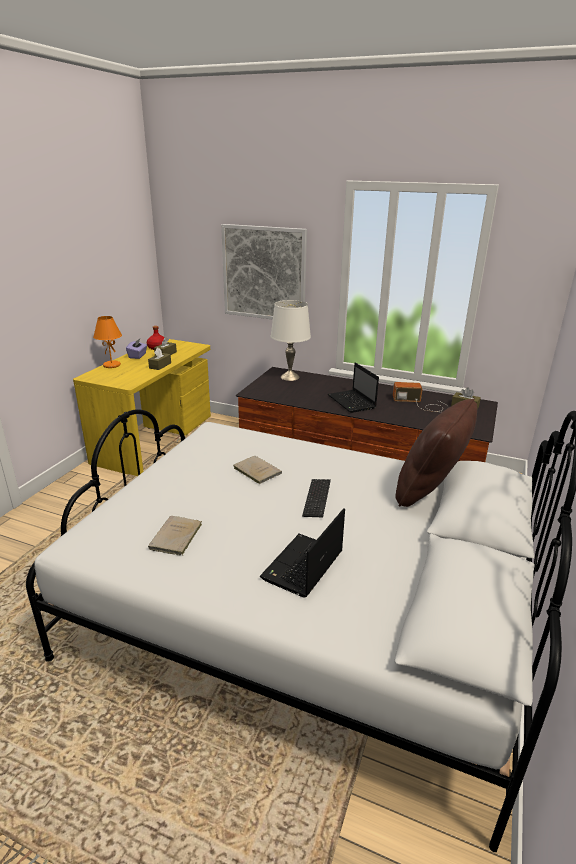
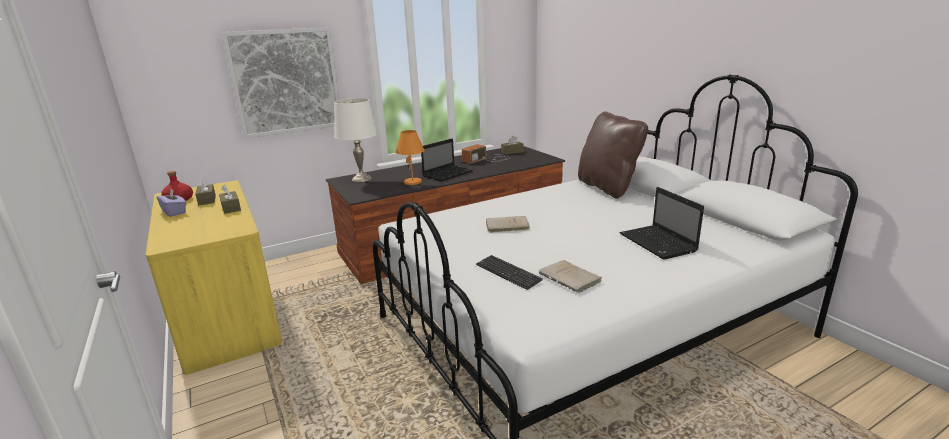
camera: 50 degrees left, 5 degrees down
orange table lamp [93,316,122,368] -> orange table lamp moved to [395,130,425,185]
keyboard [302,479,331,517] -> keyboard moved to [476,255,543,290]
laptop [328,362,379,413] -> laptop turned 60 degrees counterclockwise [421,139,473,182]

